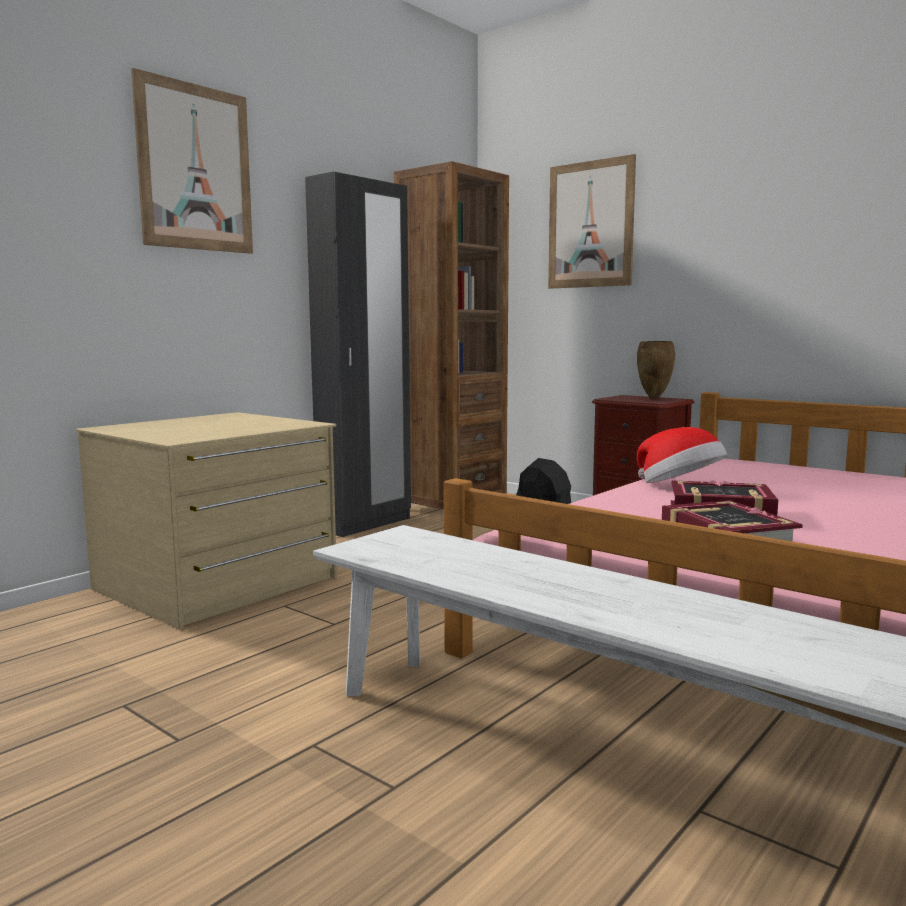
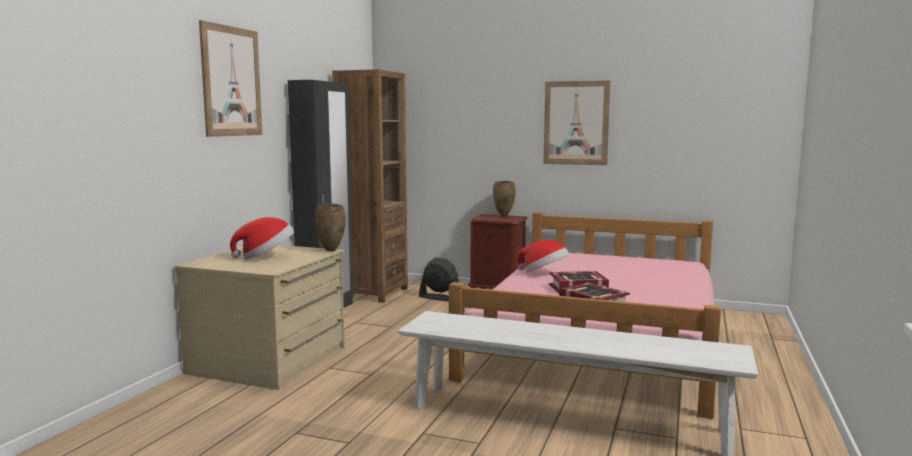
camera: 20 degrees left, 0 degrees up
picture [548,154,636,289] -> picture moved to [543,80,610,165]
none -> hat [230,217,294,259]
none -> brown vase [315,203,346,252]

